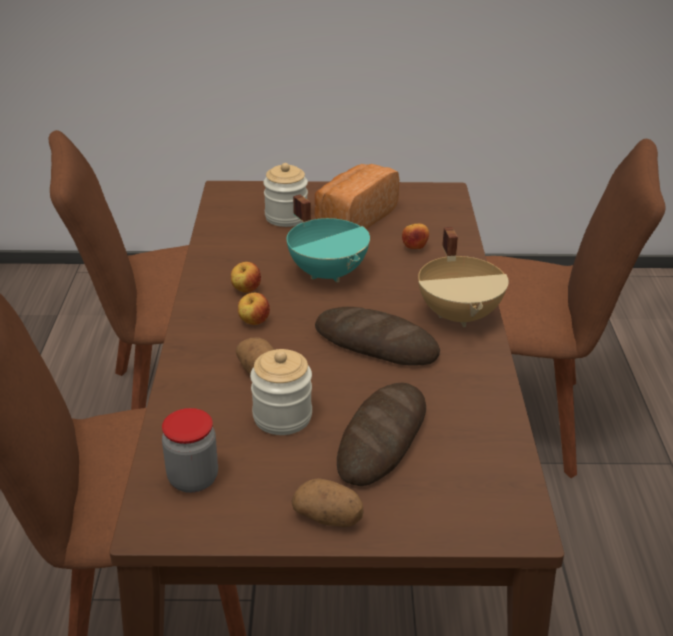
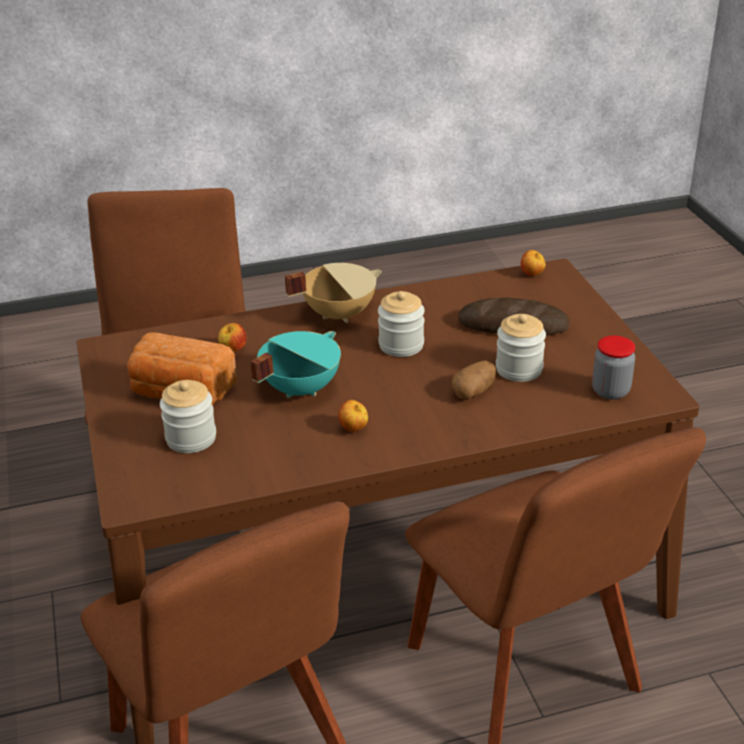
camera: 105 degrees left, 0 degrees up
apple [238,293,270,325] -> apple moved to [521,250,546,276]
potato [291,478,364,527] -> none
bread [315,307,440,366] -> jar [378,291,425,357]

